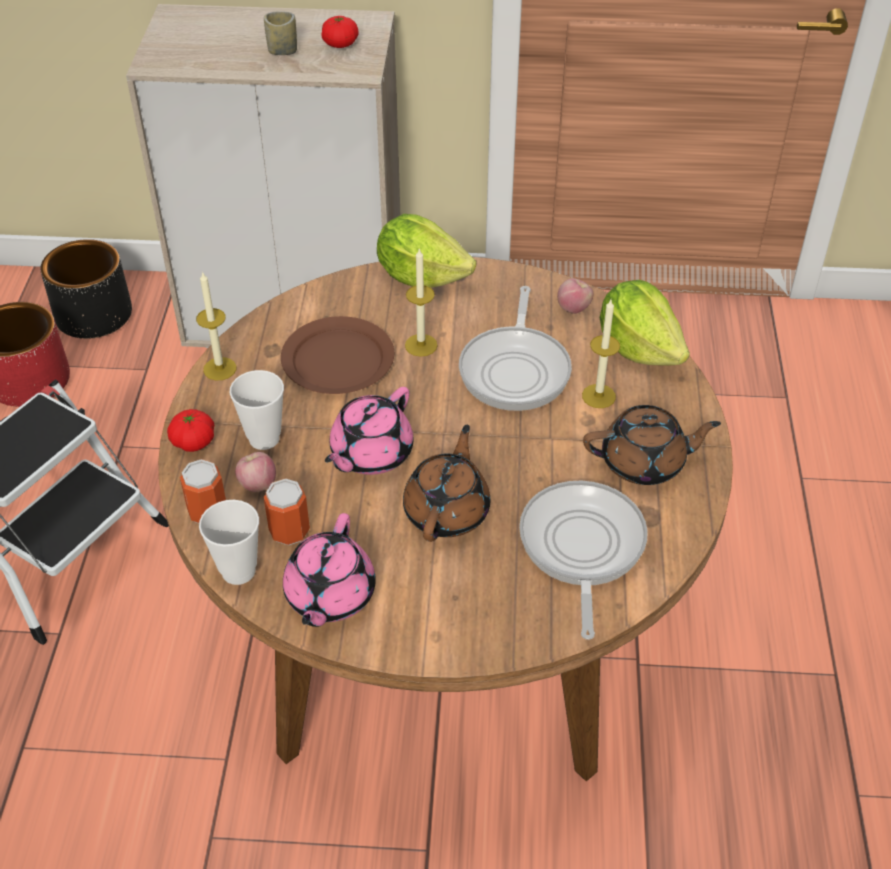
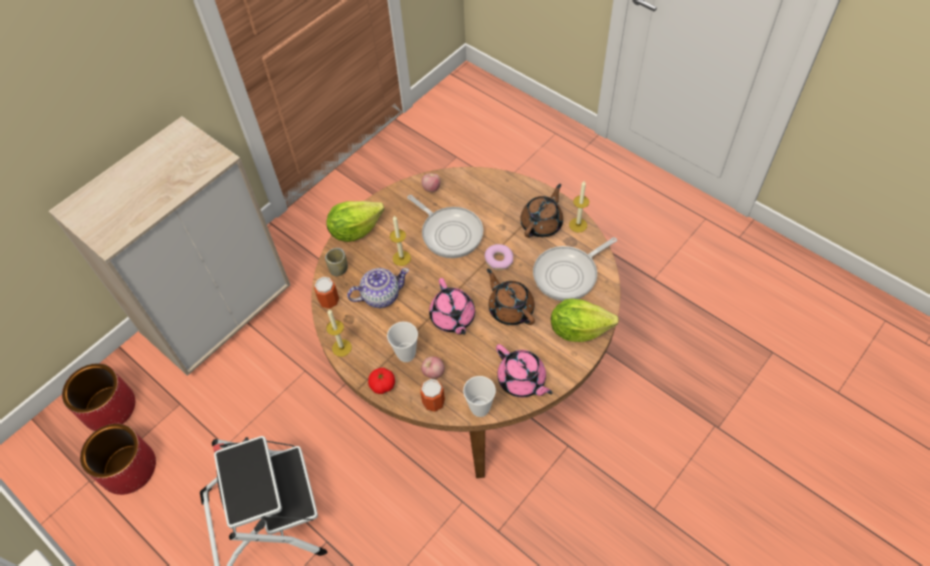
camera: 50 degrees left, 10 degrees up
black planter [40,239,132,339] -> red planter [62,363,135,431]
cup [264,11,297,55] -> cup moved to [325,248,348,276]
can [264,478,310,546] -> can moved to [314,277,339,309]
brown plate [281,316,395,394] -> teapot [347,268,409,308]
tomato [321,16,359,48] -> none
frying pan [519,481,648,640] -> frying pan turned 75 degrees counterclockwise [533,237,617,301]
candle [582,300,620,408] -> candle moved to [569,181,589,232]
lettuce [600,280,690,366] -> lettuce moved to [551,299,619,342]
none -> donut [485,244,513,270]

